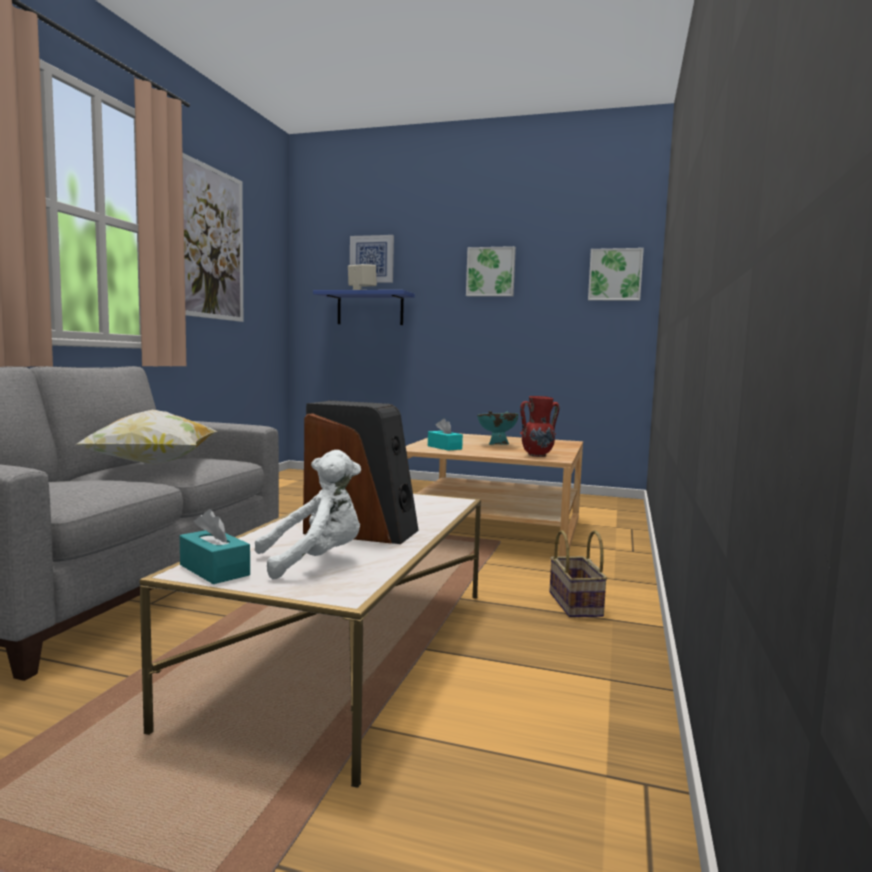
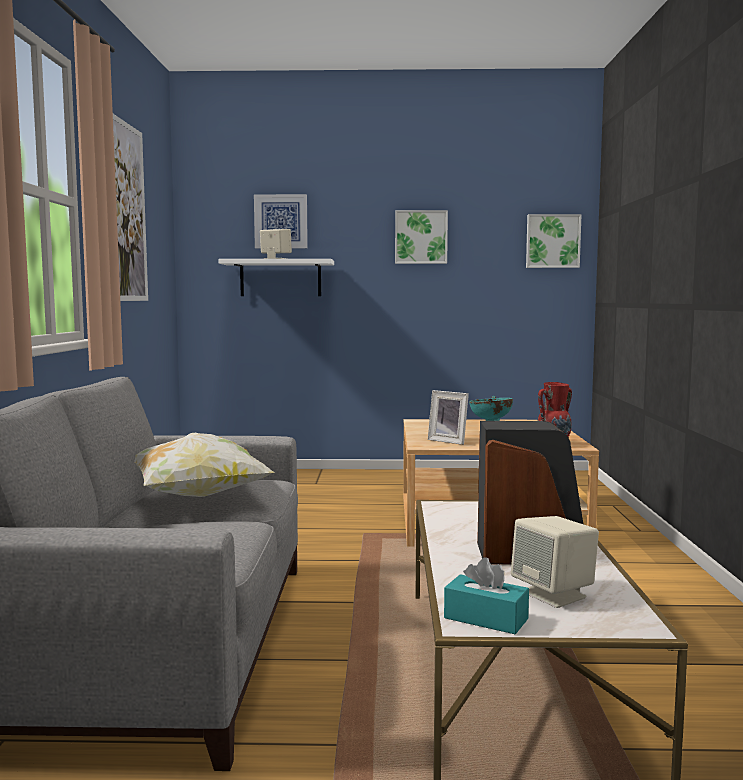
camera: 15 degrees left, 0 degrees up
white plush toy [255,450,361,579] -> beige speaker [511,516,599,608]
blue shelf [313,290,415,325] -> white shelf [218,259,334,296]
turquoise tissue box [428,418,463,451] -> picture frame [428,390,469,445]
basket [549,530,608,617] -> none

